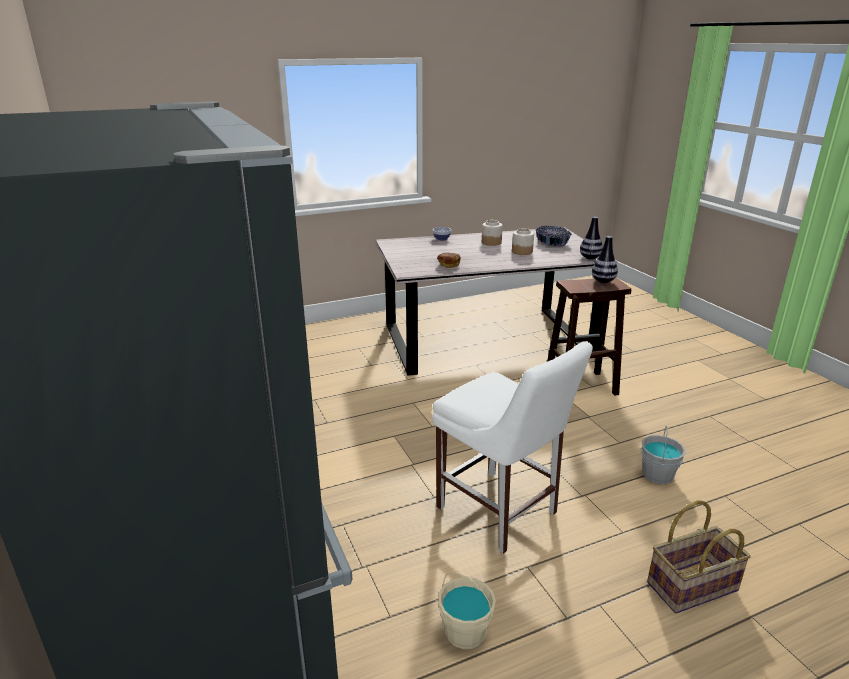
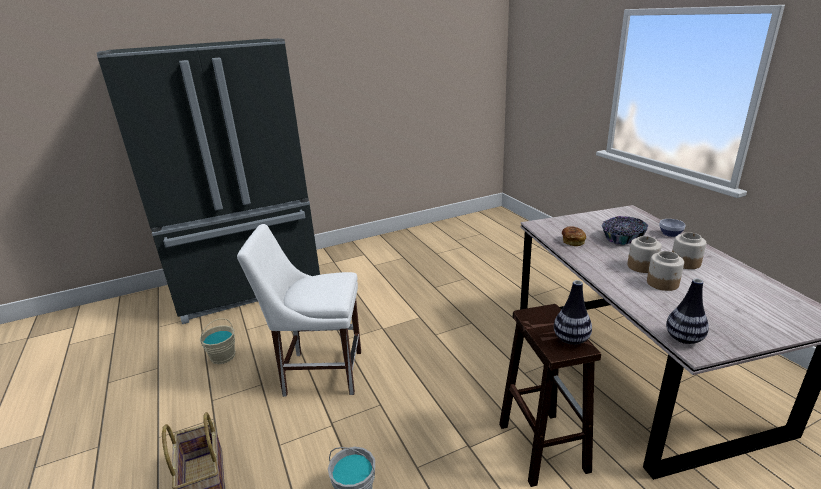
camera: 90 degrees right, 0 degrees up
white chair [432,341,593,554] -> white chair turned 45 degrees clockwise [237,224,361,397]
bowl [535,226,572,246] -> bowl moved to [602,216,648,245]
none -> jar [627,236,662,273]

